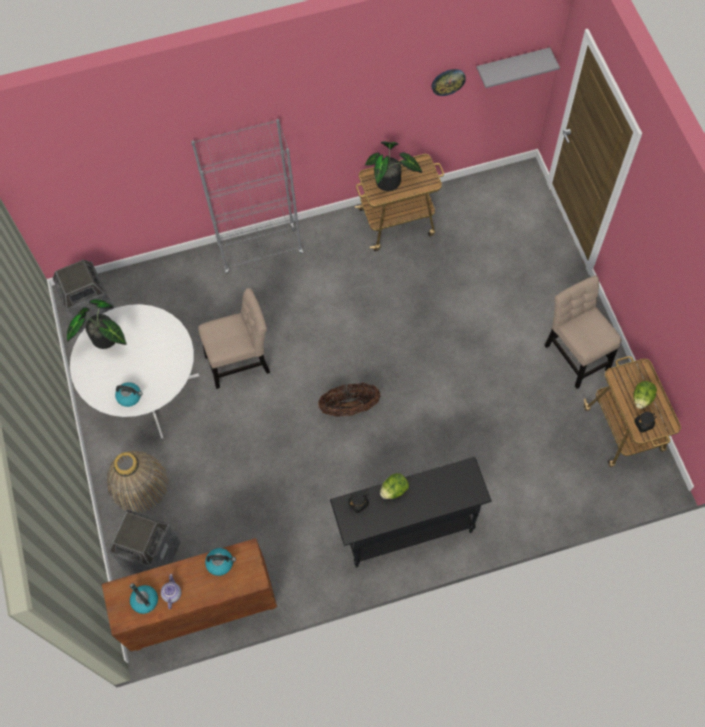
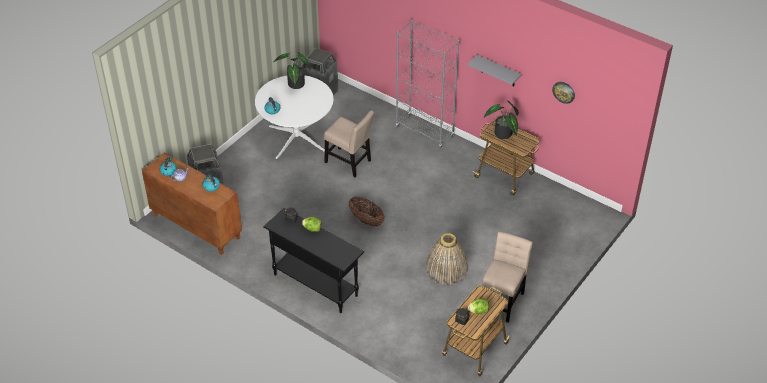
camera: 50 degrees right, 20 degrees down
basket [107,450,169,513] -> basket moved to [426,233,468,285]
grey shelf [476,47,560,88] -> grey shelf moved to [467,55,522,86]

